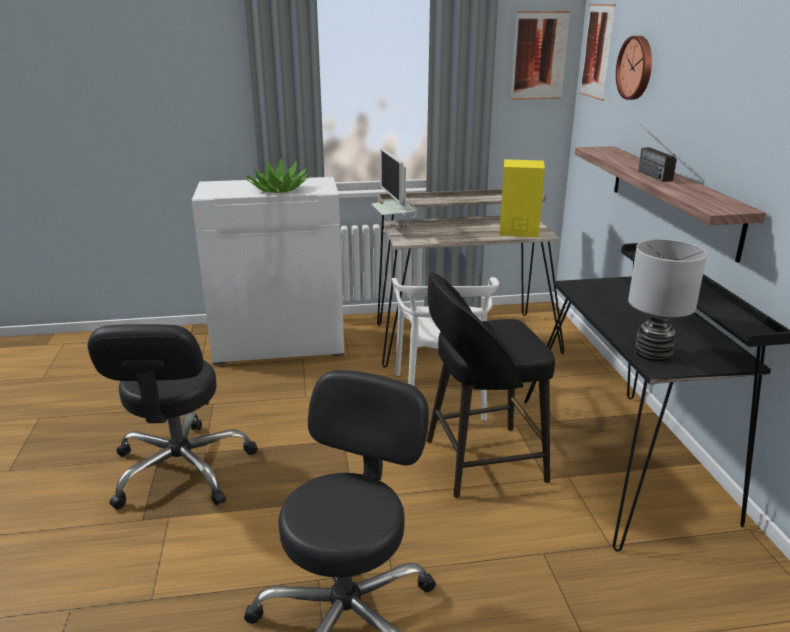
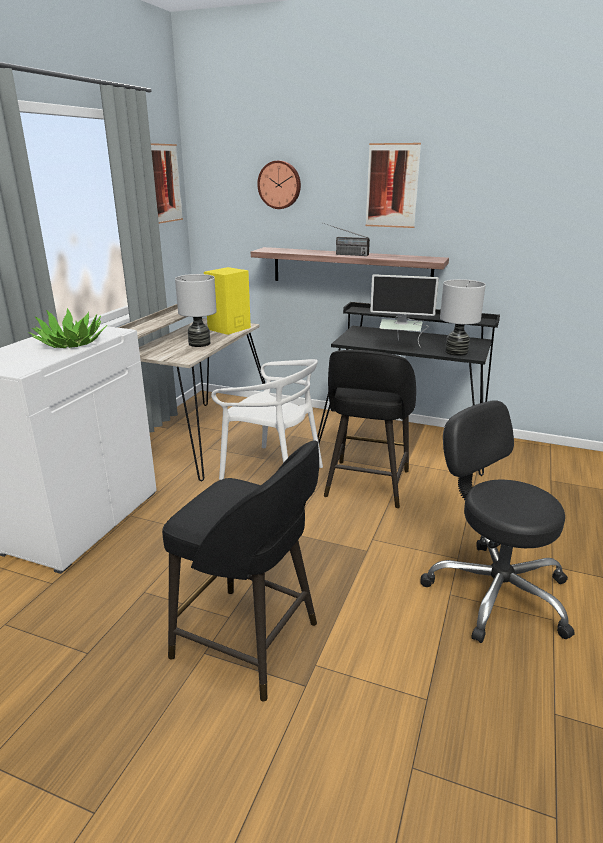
camera: 60 degrees left, 0 degrees up
black office chair [87,324,258,510] -> black stool [162,440,319,702]
monitor [372,148,417,237] -> monitor moved to [370,274,439,348]
picture [580,4,616,101] -> picture moved to [366,143,421,228]
none -> grey table lamp [175,274,217,347]

